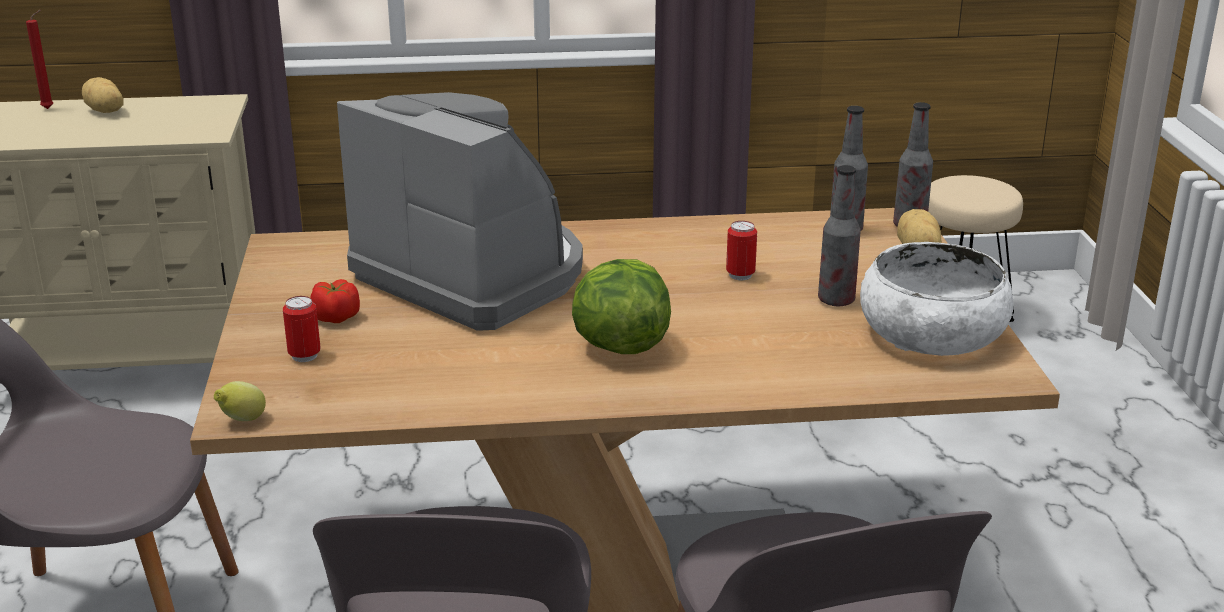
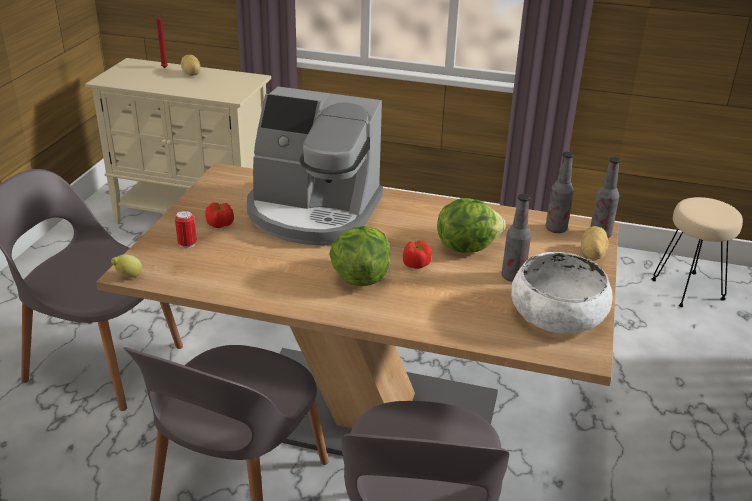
camera: 20 degrees right, 5 degrees up
coffee machine [337,92,583,331] -> coffee machine turned 135 degrees clockwise [247,87,383,246]
can [726,221,757,280] -> lettuce [437,198,506,253]
none -> tomato [403,241,432,269]

